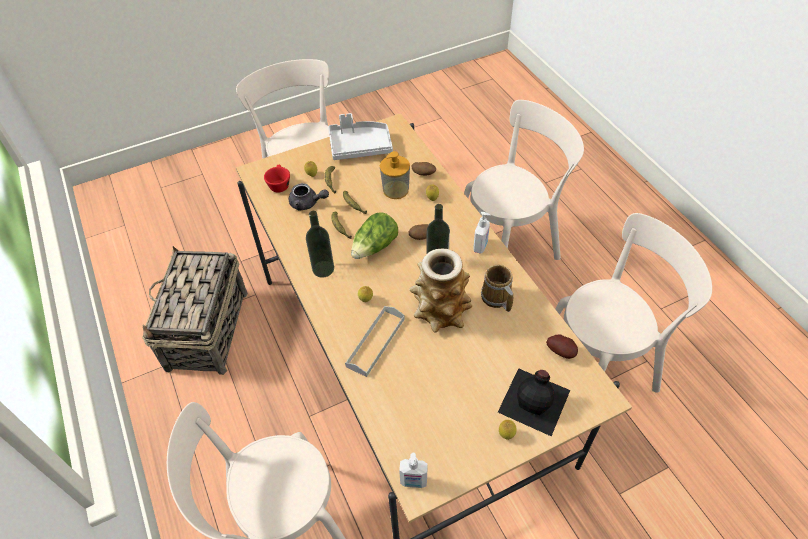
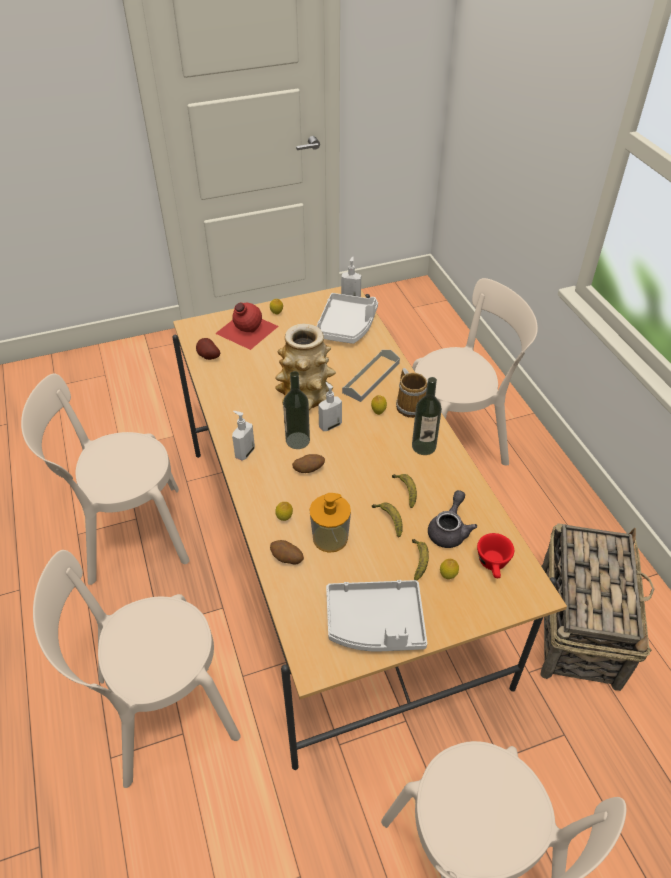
camera: 175 degrees left, 5 degrees down
grey teapot [289,183,329,210] -> grey teapot turned 90 degrees clockwise [428,490,477,548]
lettuce [351,212,398,259] -> none
mug [481,265,513,312] -> mug moved to [396,368,427,418]
black bottle [498,368,570,436] -> red bottle [215,302,279,350]
none -> white tray [317,293,378,344]
none -> soap dispenser [318,382,342,431]

